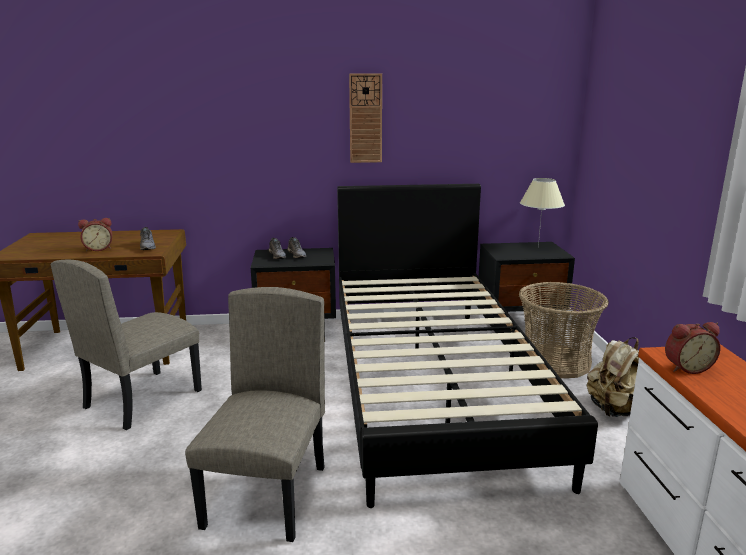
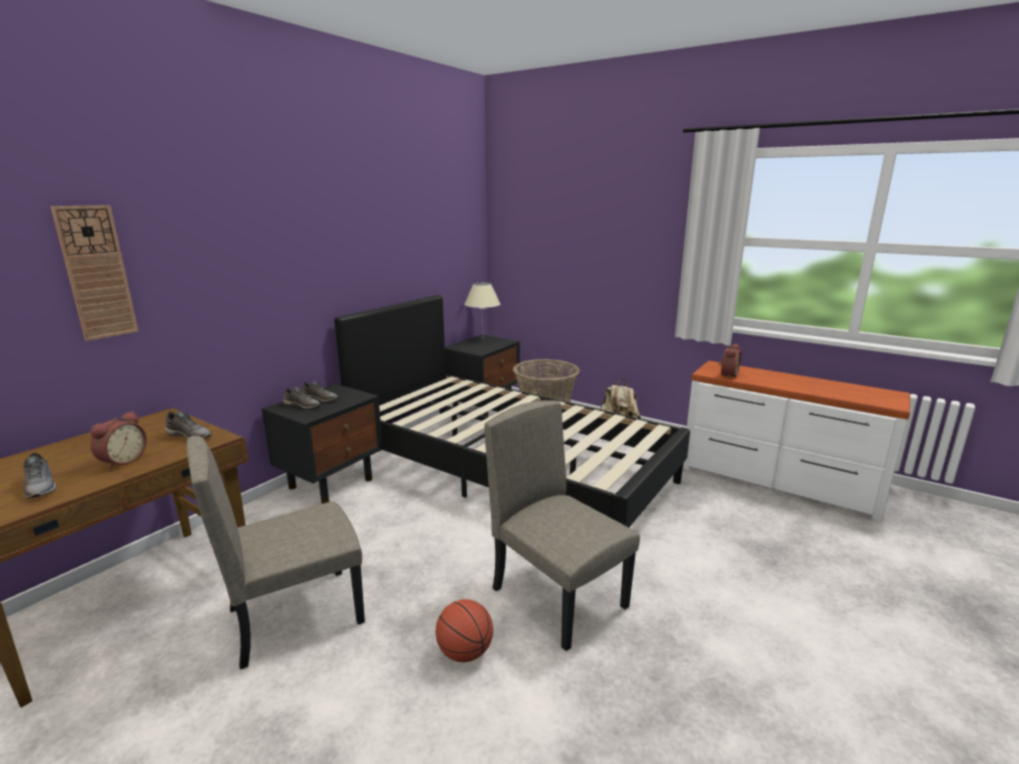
camera: 50 degrees left, 0 degrees up
beige chair [51,259,202,430] -> beige chair turned 75 degrees clockwise [187,436,365,670]
wall clock [349,73,382,163] -> wall clock moved to [51,205,139,341]
none -> grey shoe [23,453,56,498]
none -> basketball [435,599,493,662]

